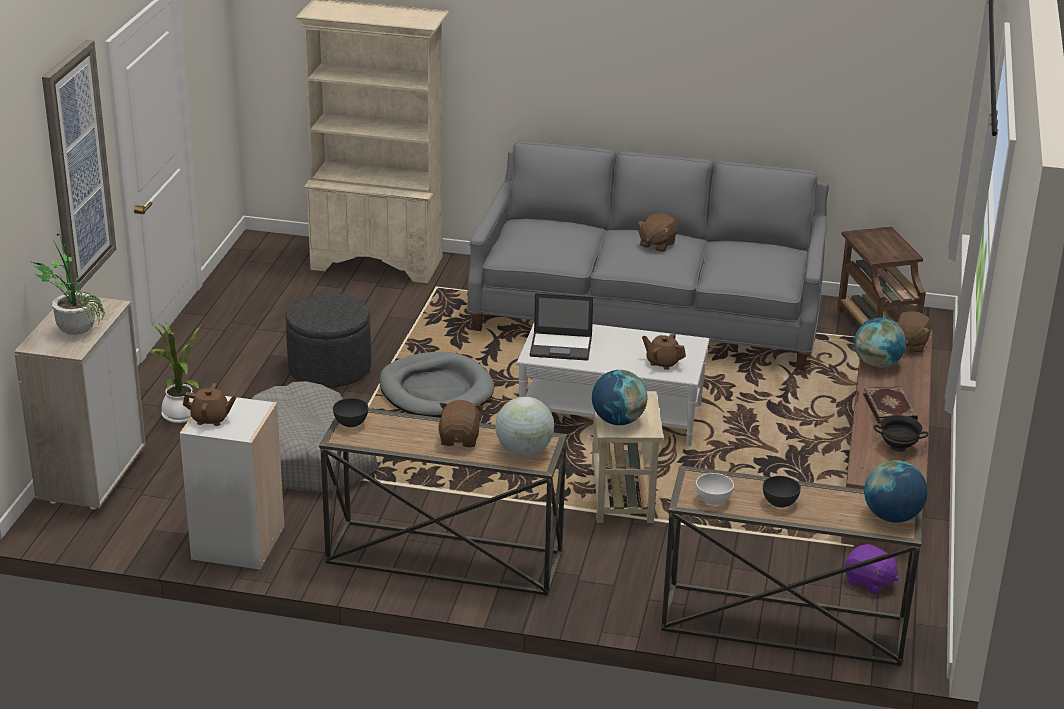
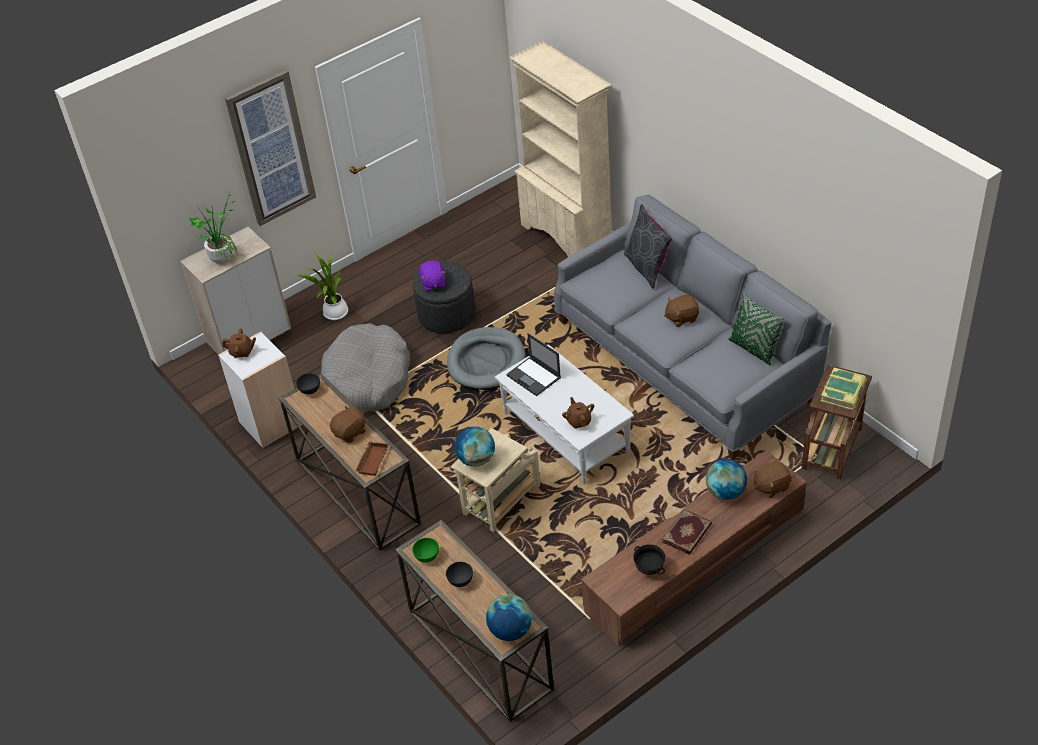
camera: 45 degrees right, 15 degrees up
brown teapot [183,383,237,426] -> brown teapot turned 45 degrees counterclockwise [222,328,256,358]
globe [495,397,554,456] -> brown tray [356,441,389,476]
white bowl [696,473,734,505] -> green bowl [412,538,439,563]
purple plush toy [845,544,899,594] -> purple plush toy moved to [419,261,446,291]
none -> grey pillow [624,204,672,289]
none -> green pillow [728,293,785,365]
none -> book [821,368,867,410]

